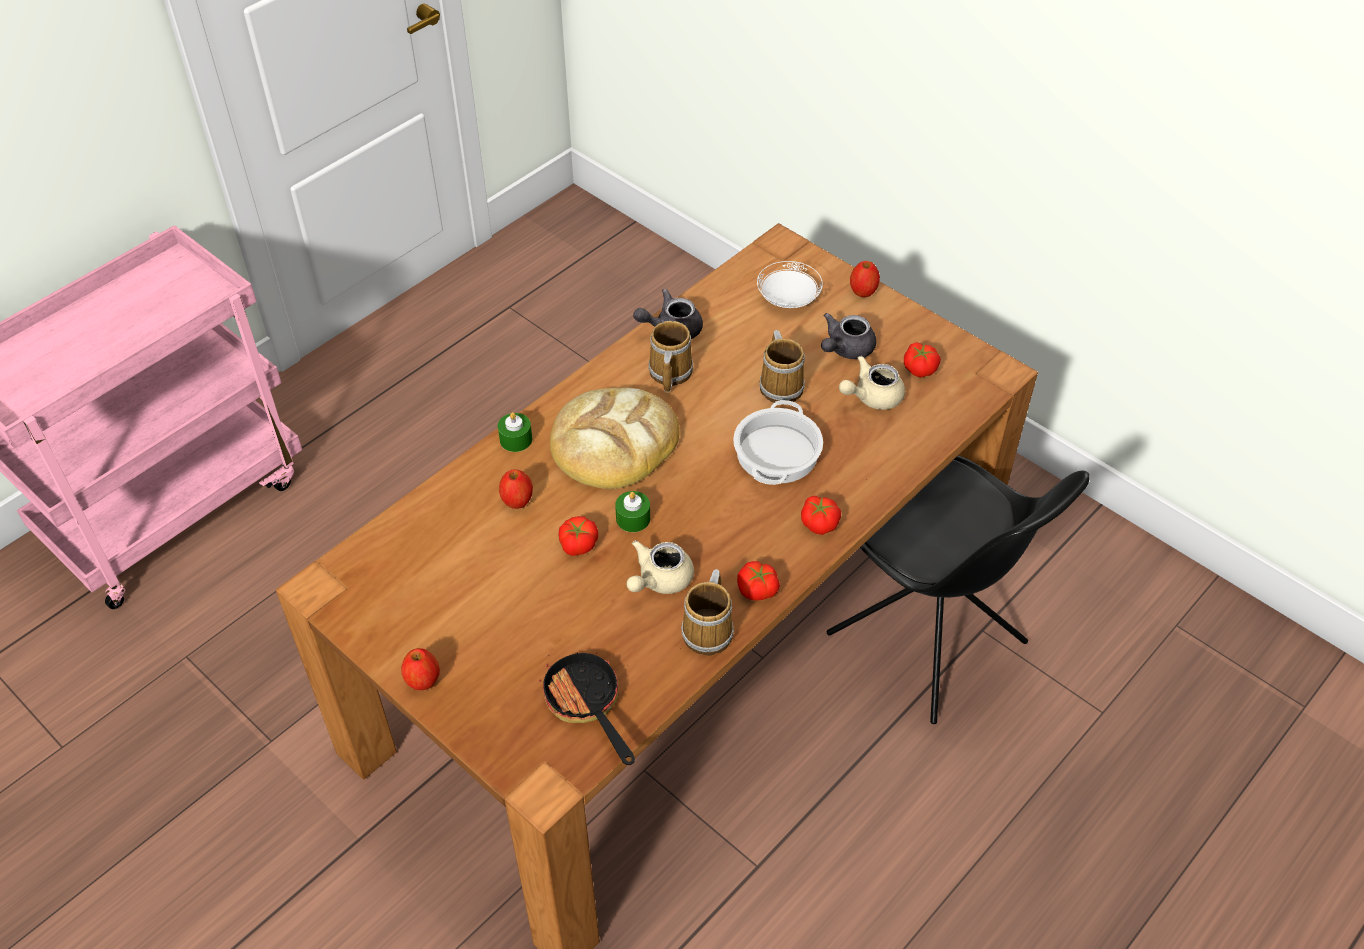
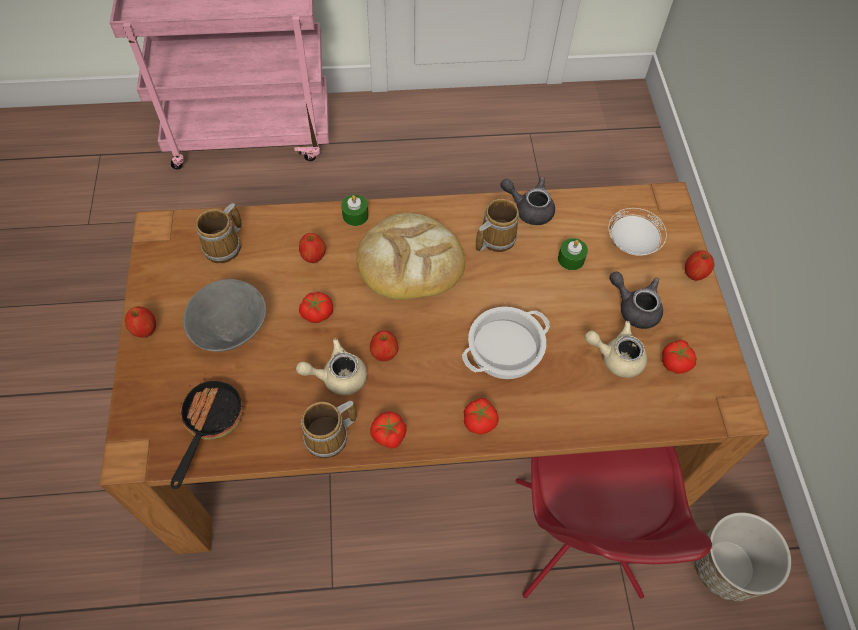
camera: 40 degrees right, 10 degrees up
green candle [615,491,650,532] -> green candle moved to [558,238,588,270]
mug [759,330,805,403] -> mug moved to [196,203,242,263]
grey teapot [821,313,876,359] -> grey teapot turned 45 degrees clockwise [609,272,663,329]
black chair [827,456,1090,724] -> red chair [516,446,712,599]
none -> grey bowl [183,279,266,352]
none -> apple [370,330,399,361]
none -> planter [695,512,791,602]

